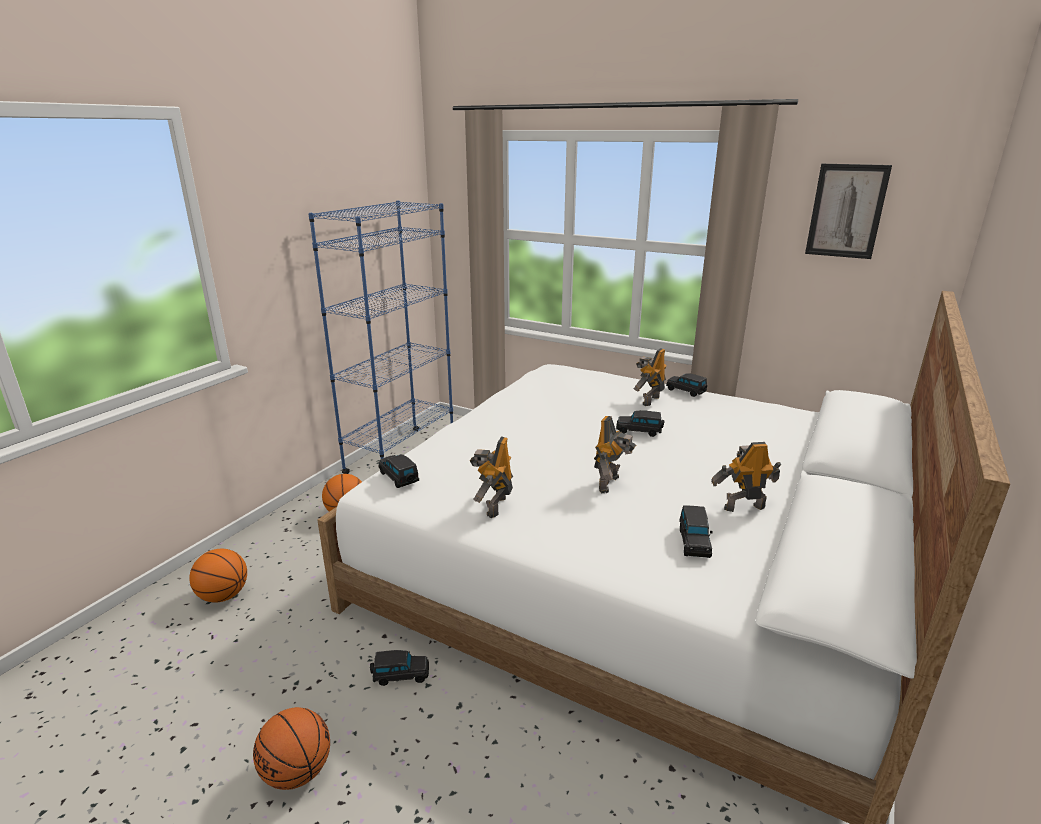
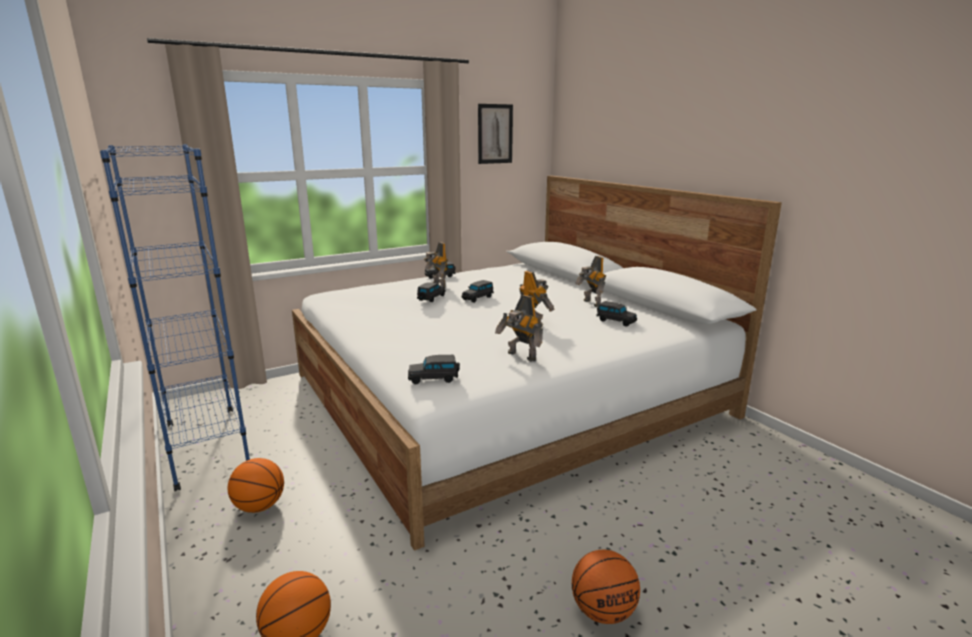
camera: 60 degrees left, 5 degrees down
black toy car [370,650,429,686] -> black toy car moved to [417,282,445,302]
toy robot [711,442,781,512] -> toy robot turned 45 degrees counterclockwise [575,256,606,307]

